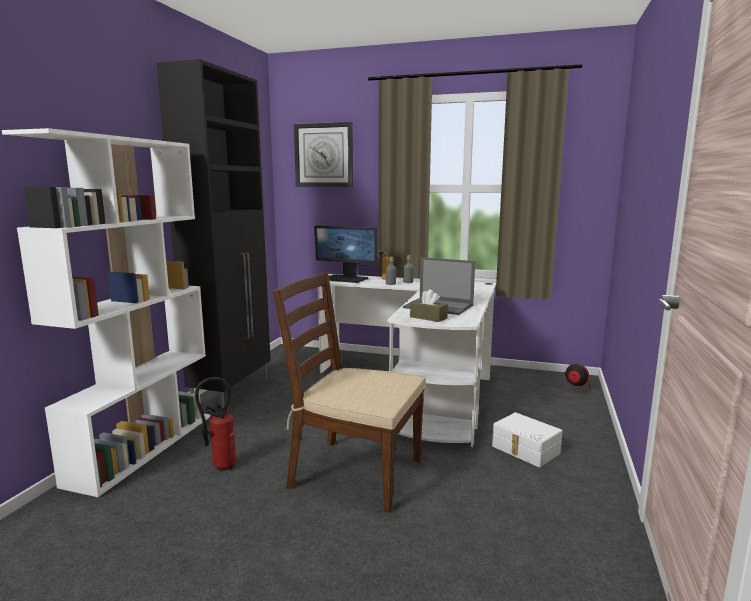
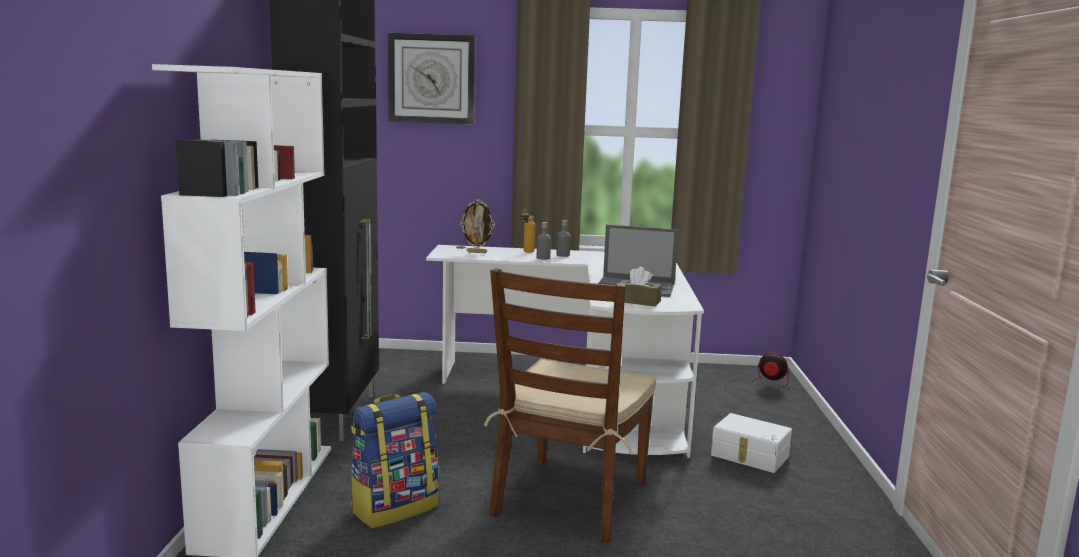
camera: 15 degrees left, 0 degrees up
fire extinguisher [195,377,236,471] -> backpack [351,392,439,528]
brown chair [273,272,426,512] -> brown chair turned 75 degrees counterclockwise [484,268,657,542]
monitor [314,225,378,283] -> picture frame [460,199,495,253]

